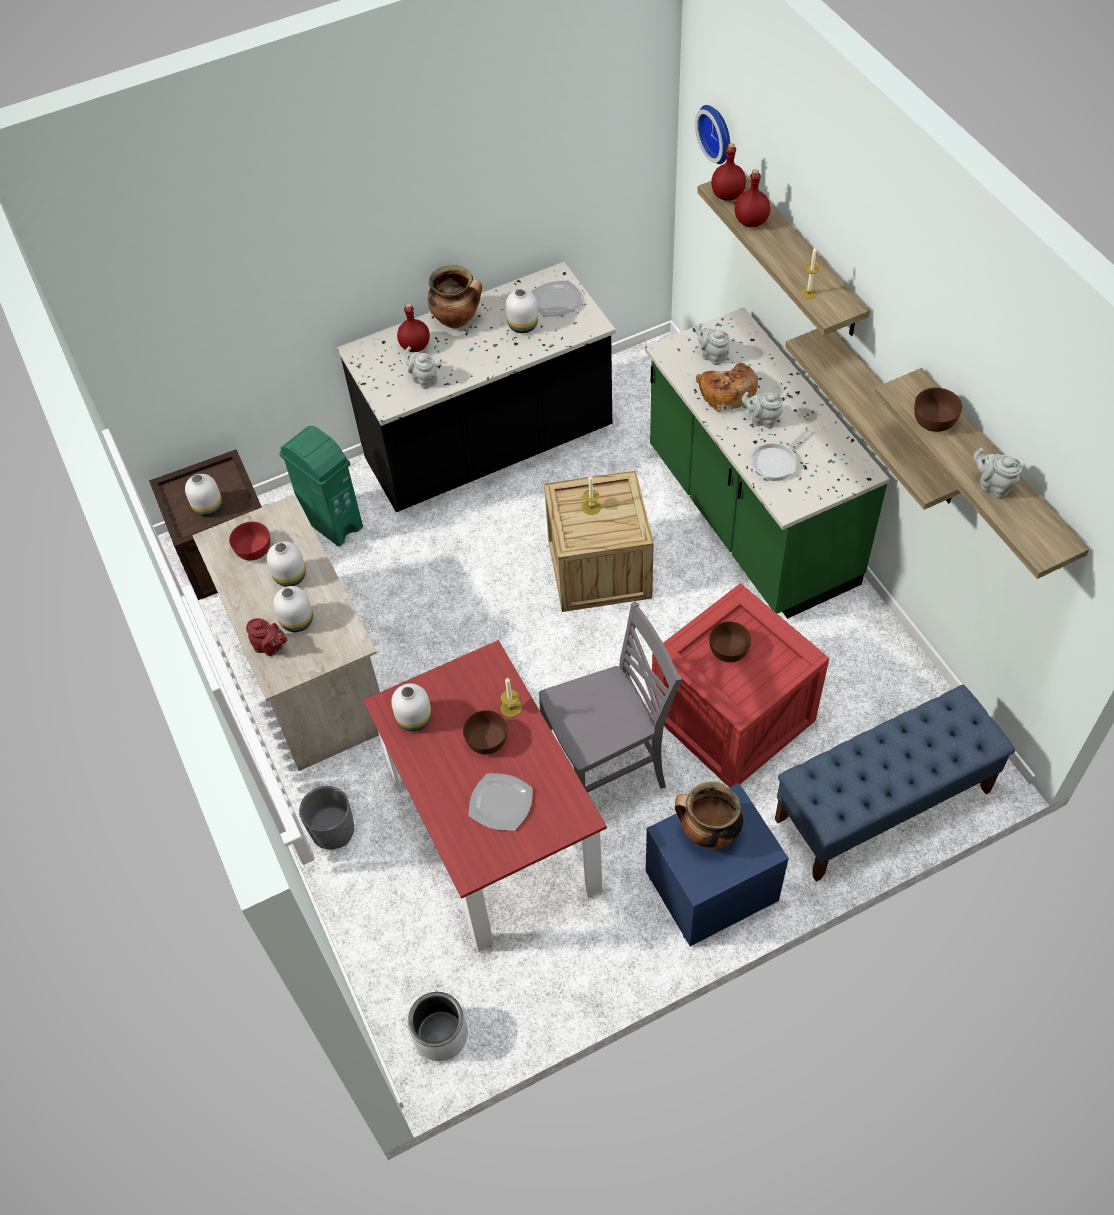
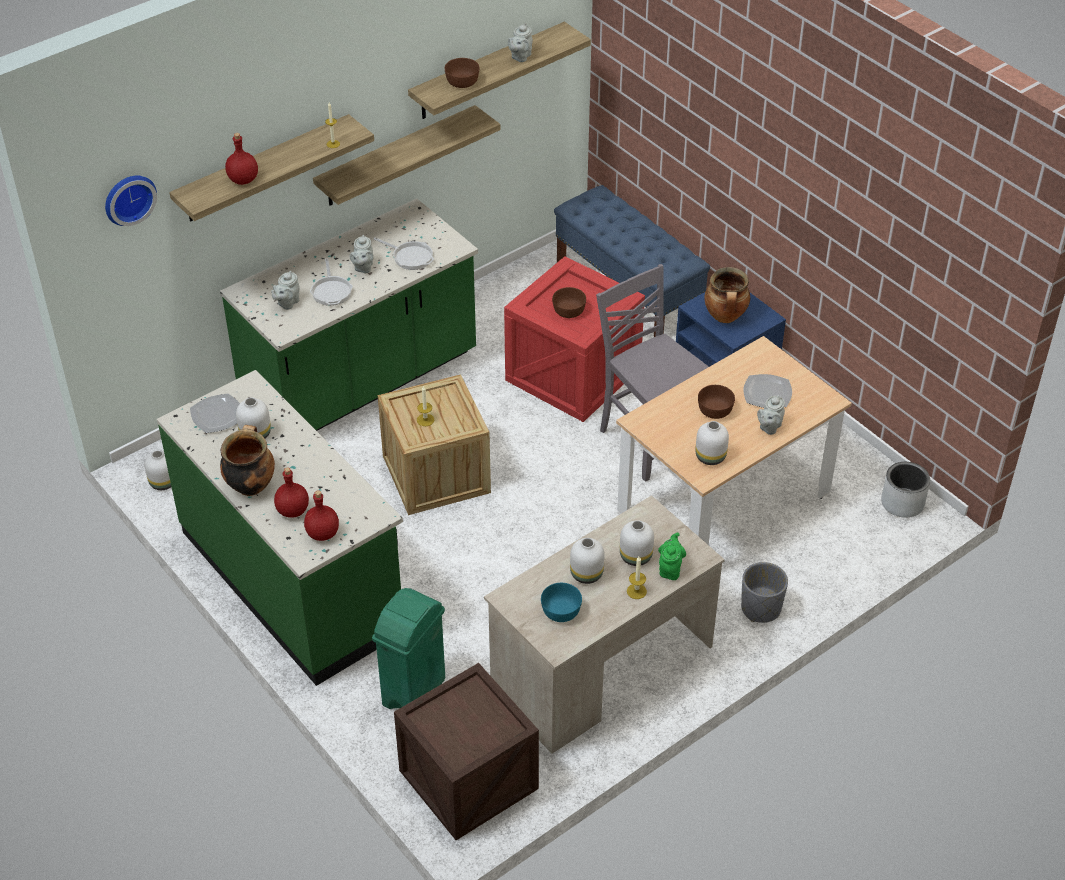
camera: 105 degrees left, 10 degrees down
white vase [185,474,222,516] -> white vase moved to [145,450,171,490]
red bowl [229,521,270,560] -> turquoise bowl [541,583,582,622]
red teapot [246,618,287,656] -> green teapot [658,533,686,580]
black counter [337,262,616,512] -> green counter [157,370,403,686]
red dining table [363,640,607,952] -> beige dining table [616,336,852,545]
grey teapot [404,346,437,389] -> grey teapot moved to [757,395,785,435]
candle [500,678,522,717] -> candle moved to [627,557,647,599]
bread [696,363,758,412] -> frying pan [310,259,353,306]
red bottle [711,143,746,201] -> red bottle moved to [304,490,339,541]

